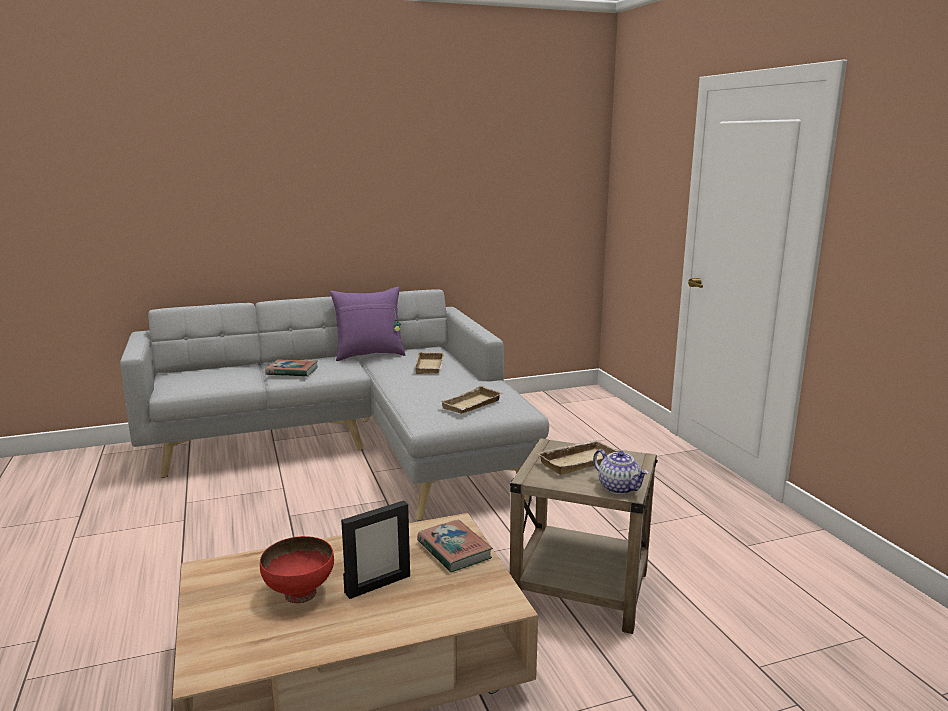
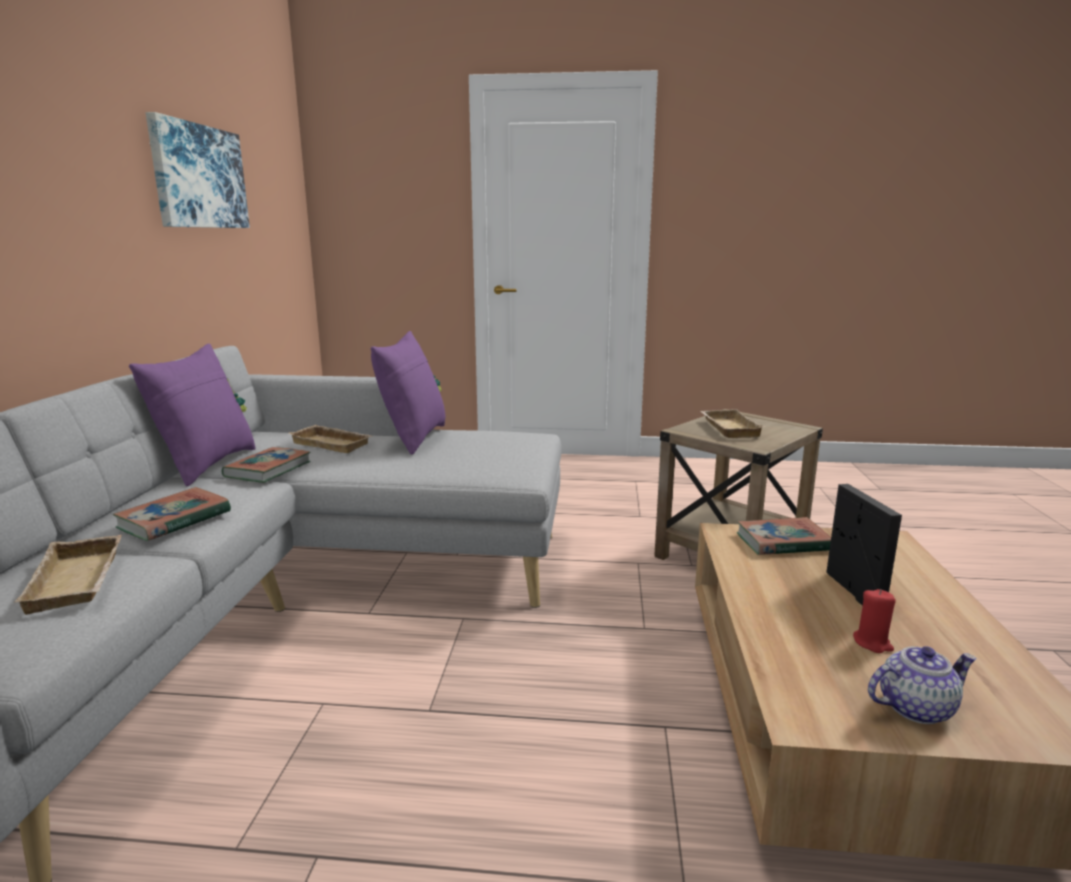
camera: 65 degrees left, 0 degrees up
red bowl [260,536,334,603] -> red candle [853,589,896,653]
beige tray [440,385,503,414] -> beige tray moved to [14,535,122,615]
teapot [593,449,649,494] -> teapot moved to [868,646,977,724]
none -> picture [146,112,250,228]
none -> book [222,447,310,483]
none -> purple pillow [371,331,445,455]

